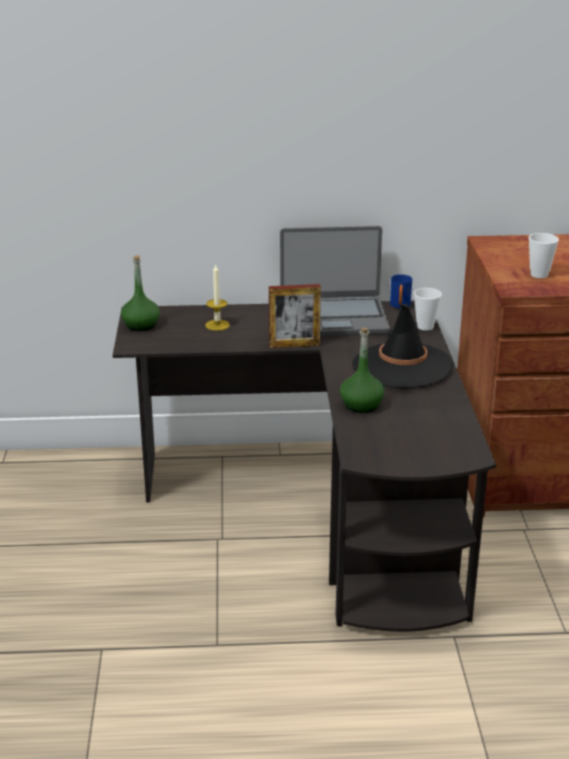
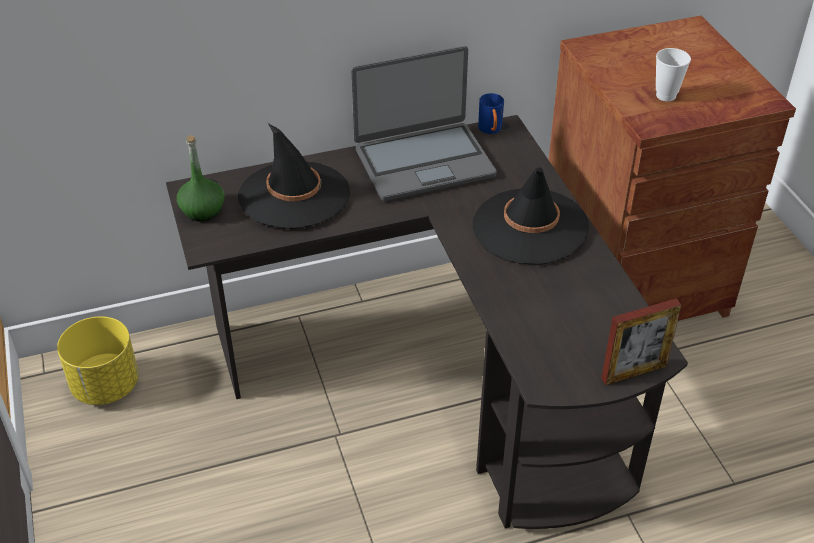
camera: 15 degrees left, 15 degrees up
candle [205,264,230,331] -> black hat [238,123,350,229]
picture frame [269,284,321,348] -> picture frame moved to [601,299,682,385]
green bottle [340,328,385,413] -> none
cup [414,288,442,331] -> none
none -> yellow planter [57,316,139,405]

